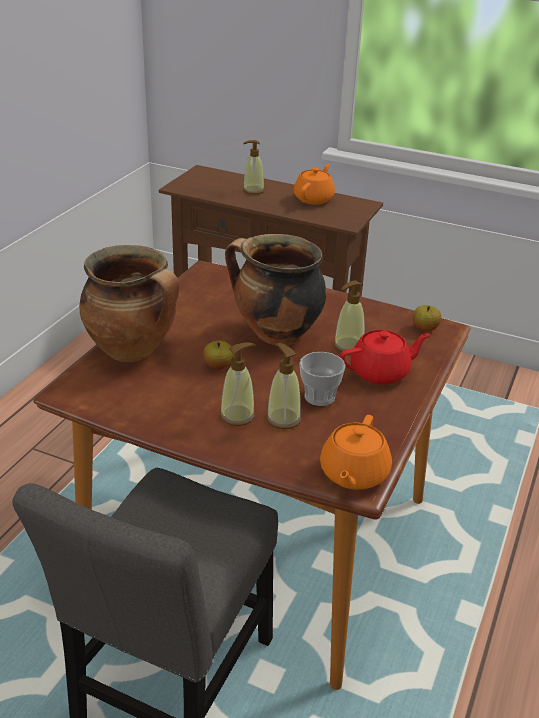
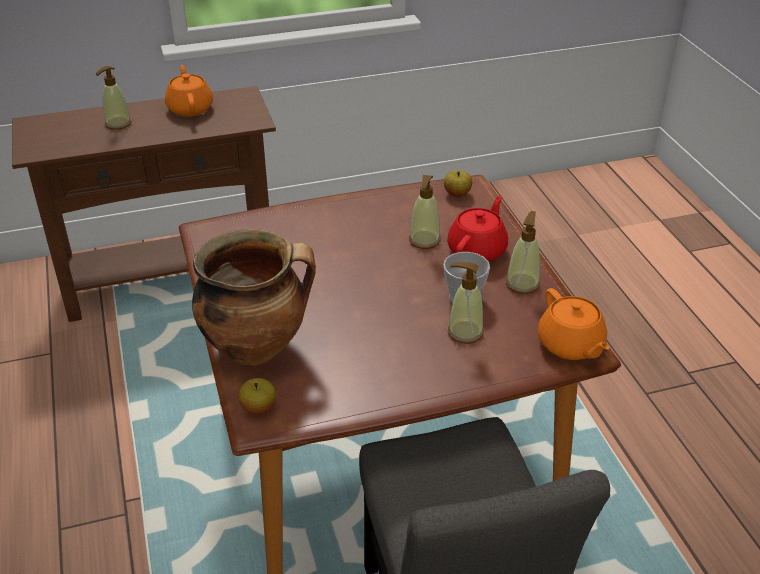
camera: 40 degrees left, 5 degrees up
apple [203,341,234,370] -> apple moved to [238,378,276,414]
soap dispenser [220,342,256,426] -> soap dispenser moved to [506,211,540,294]
cooking pot [225,234,327,345] -> none

